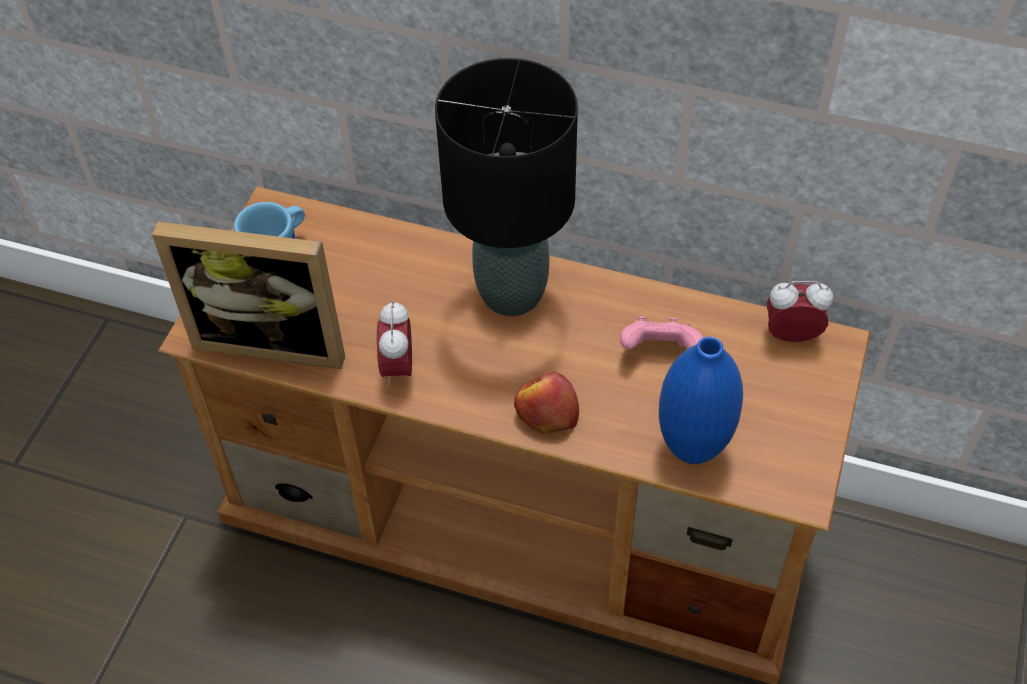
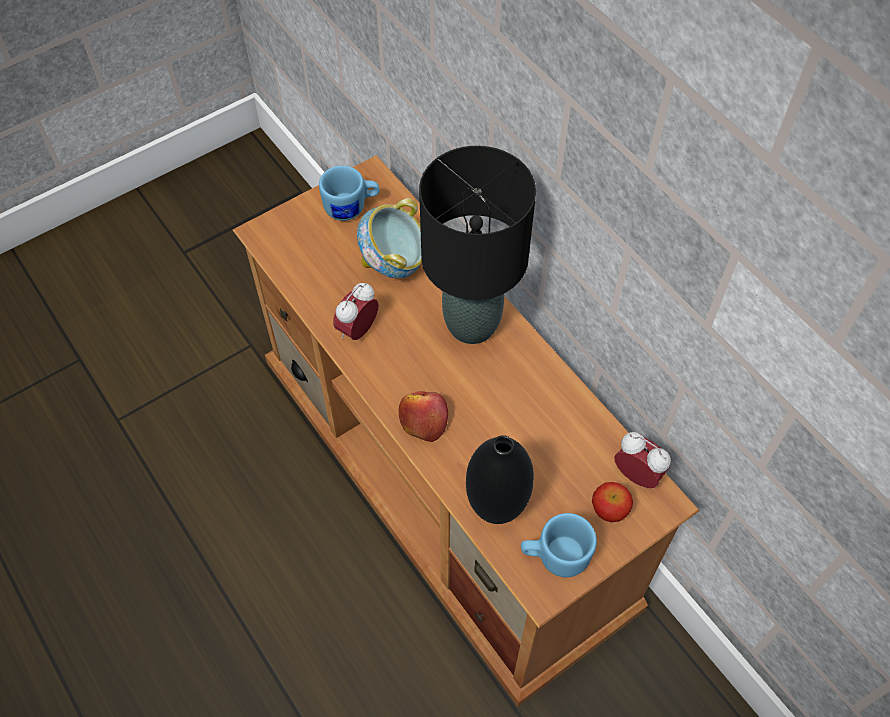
camera: 35 degrees right, 5 degrees up
picture frame [152,222,345,369] -> none
pink game controller [620,316,703,349] -> none
blue vase [659,337,743,464] -> black vase [466,435,534,524]
none -> bowl [357,198,422,278]
none -> blue mug [521,513,597,577]
none -> apple [592,482,633,522]

